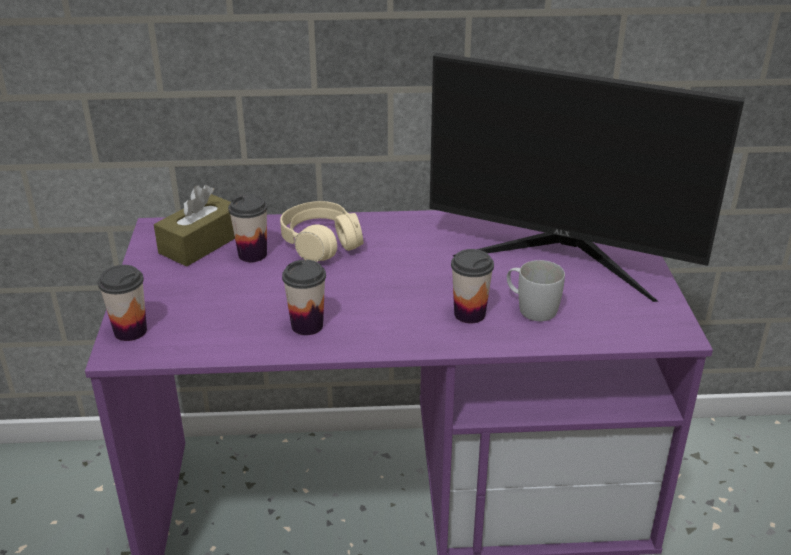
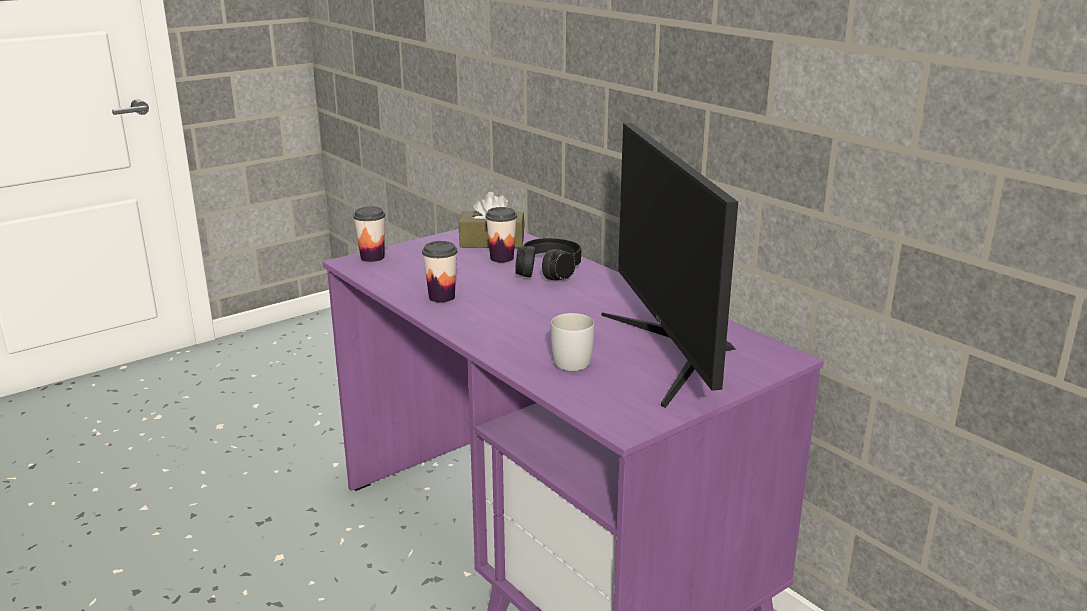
camera: 55 degrees right, 10 degrees down
beige headphones [280,201,363,262] -> black headphones [515,238,581,280]
cup [451,249,494,323] -> none

